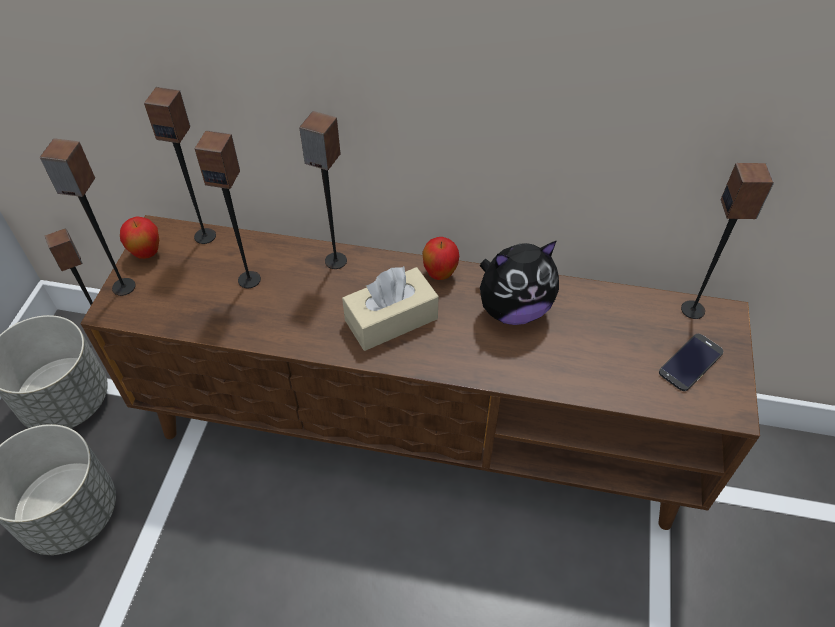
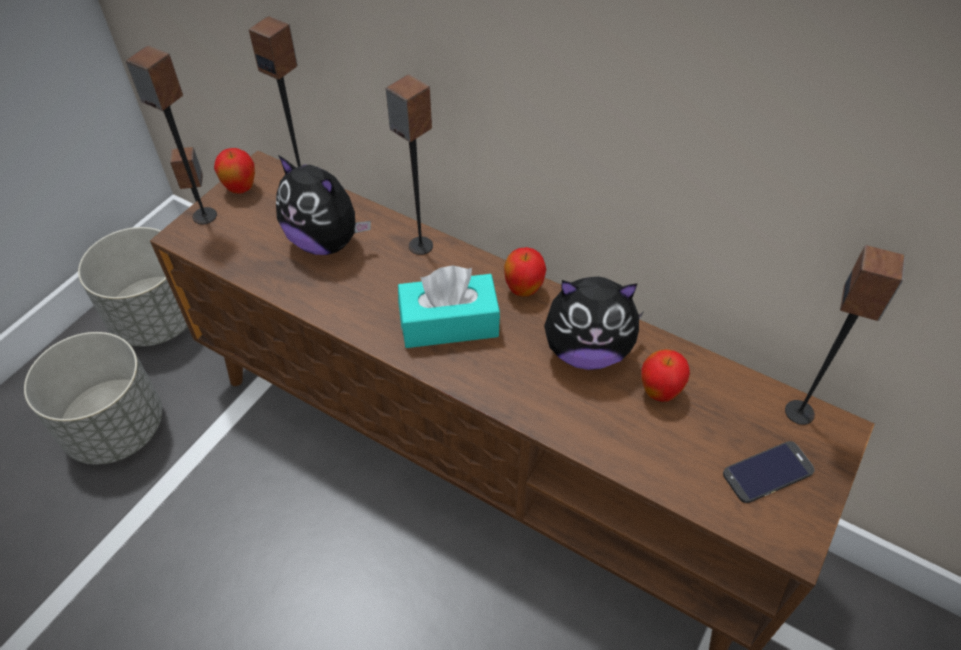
camera: 20 degrees right, 0 degrees up
speaker [195,130,261,288] -> plush toy [276,155,371,255]
beige tissue box [342,266,439,351] -> turquoise tissue box [398,266,500,348]
none -> apple [641,349,690,402]

